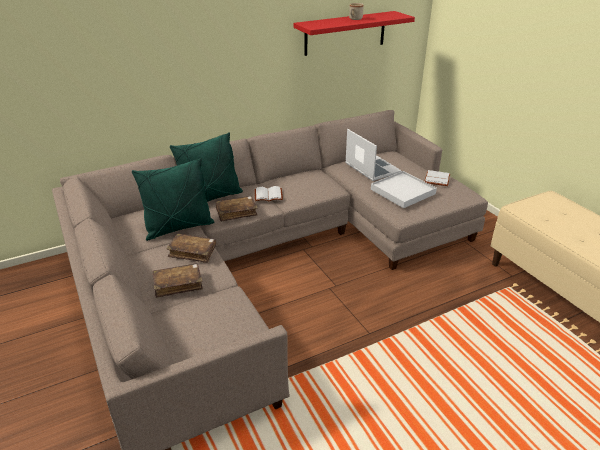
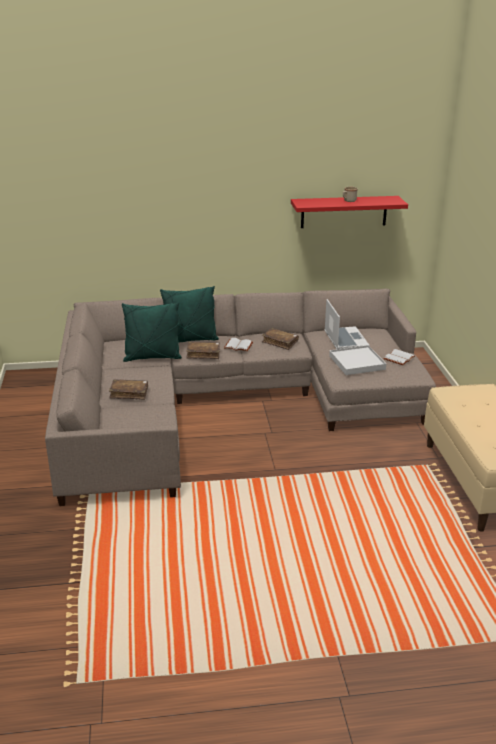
camera: 20 degrees right, 5 degrees down
brown book [166,233,216,263] -> brown book moved to [262,328,299,350]

